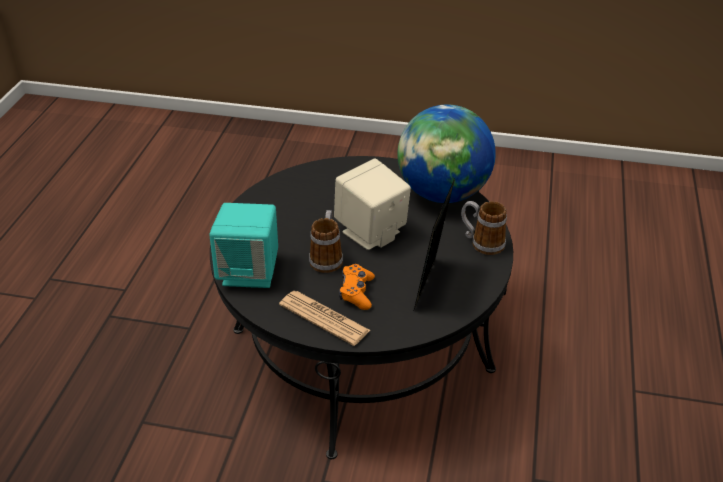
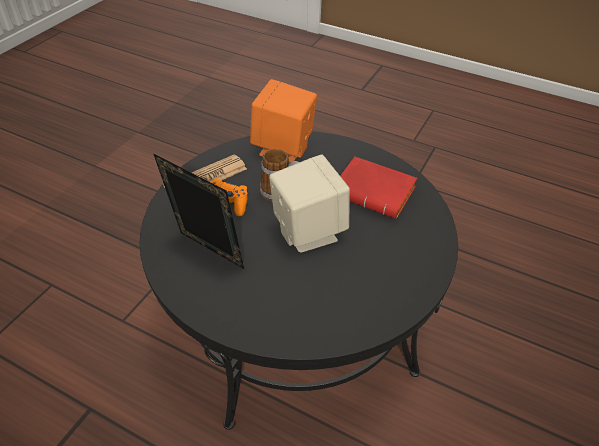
camera: 105 degrees right, 5 degrees up
turquoise speaker [209,203,278,288] -> orange speaker [250,79,317,163]
globe [397,104,496,203] -> none
mug [461,201,507,255] -> none
none -> red book [340,156,417,219]

